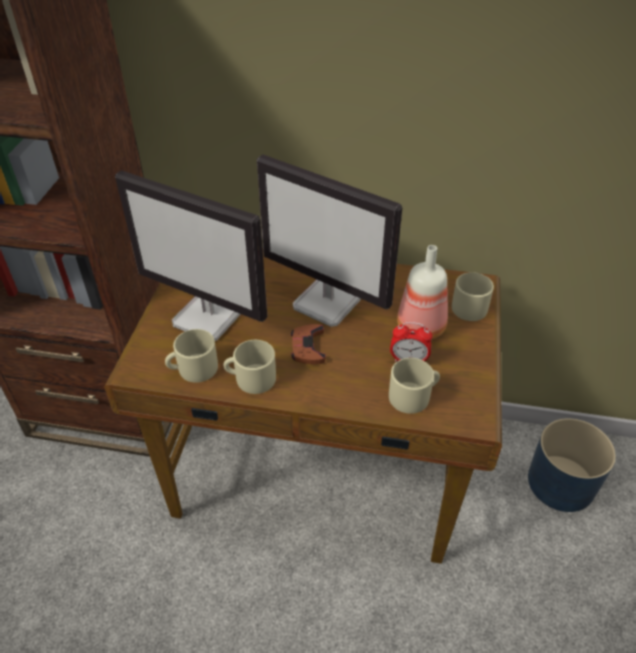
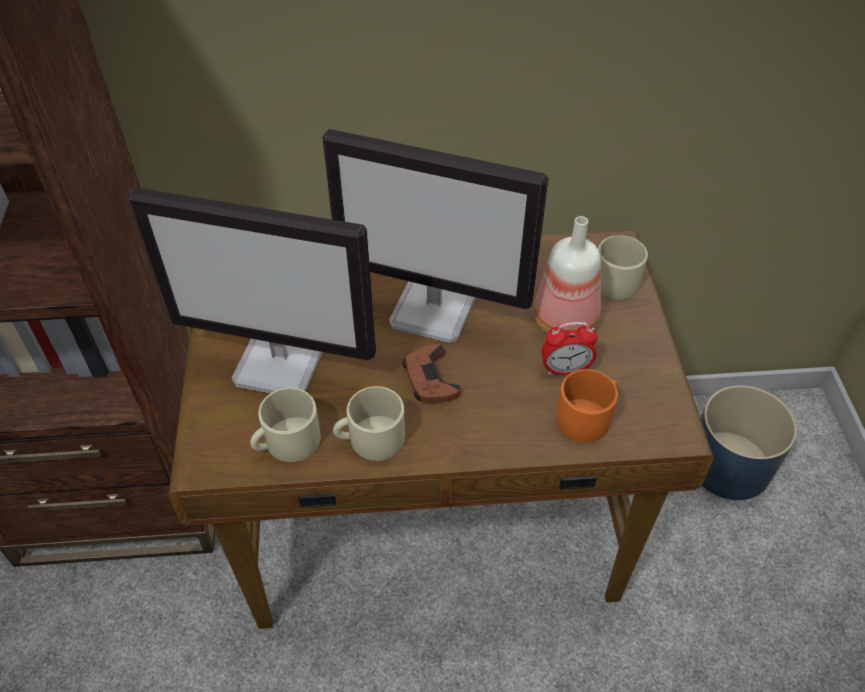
camera: 15 degrees left, 5 degrees up
beige mug [389,358,440,414] -> orange mug [556,369,619,442]

